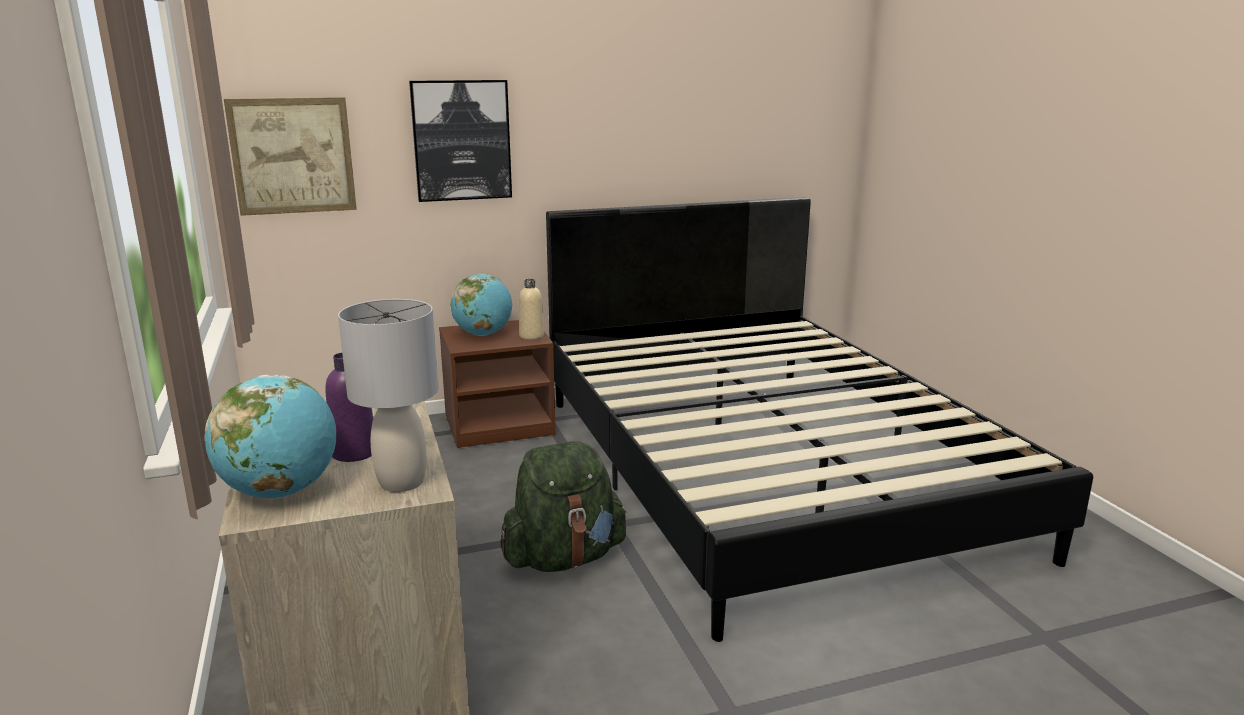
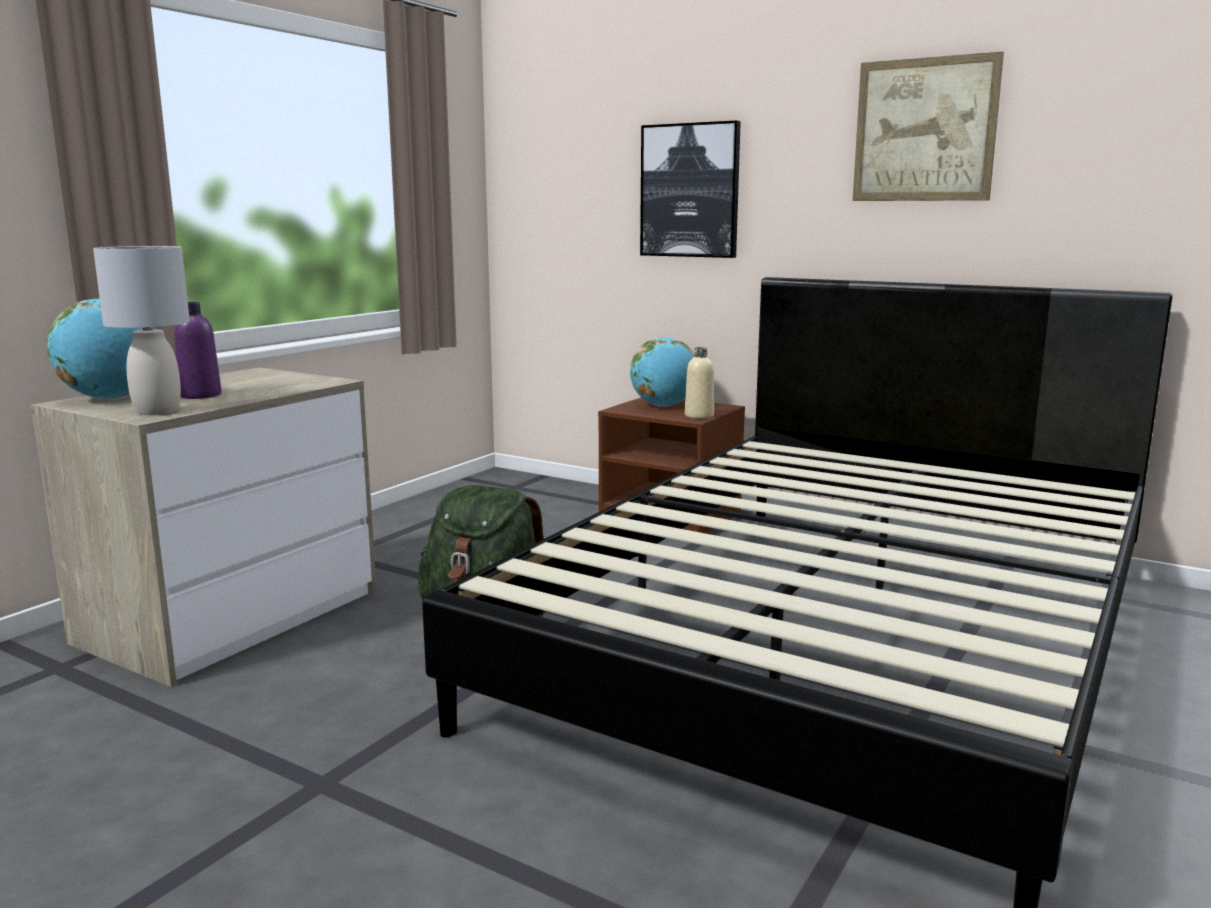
camera: 50 degrees right, 5 degrees down
picture [224,97,357,216] -> picture moved to [853,51,1004,201]

